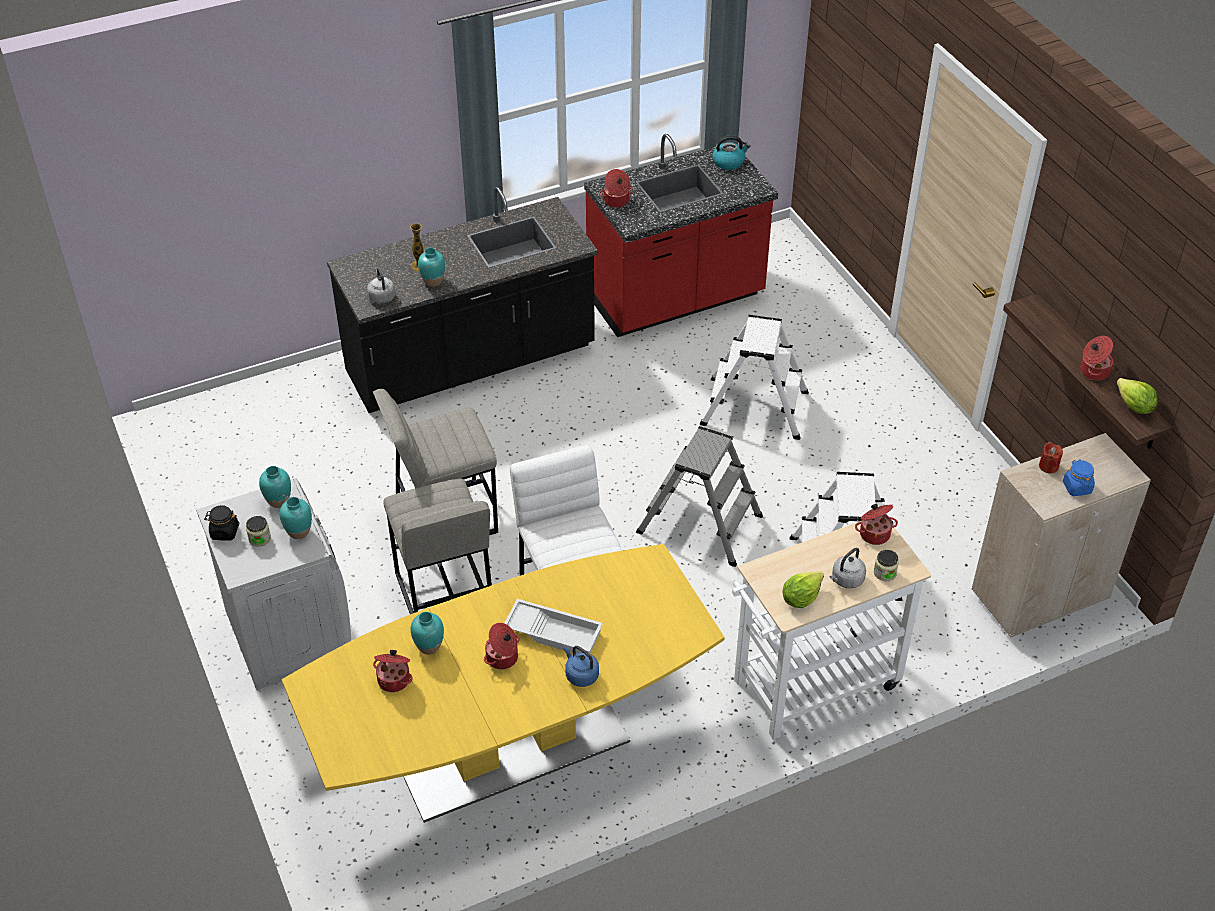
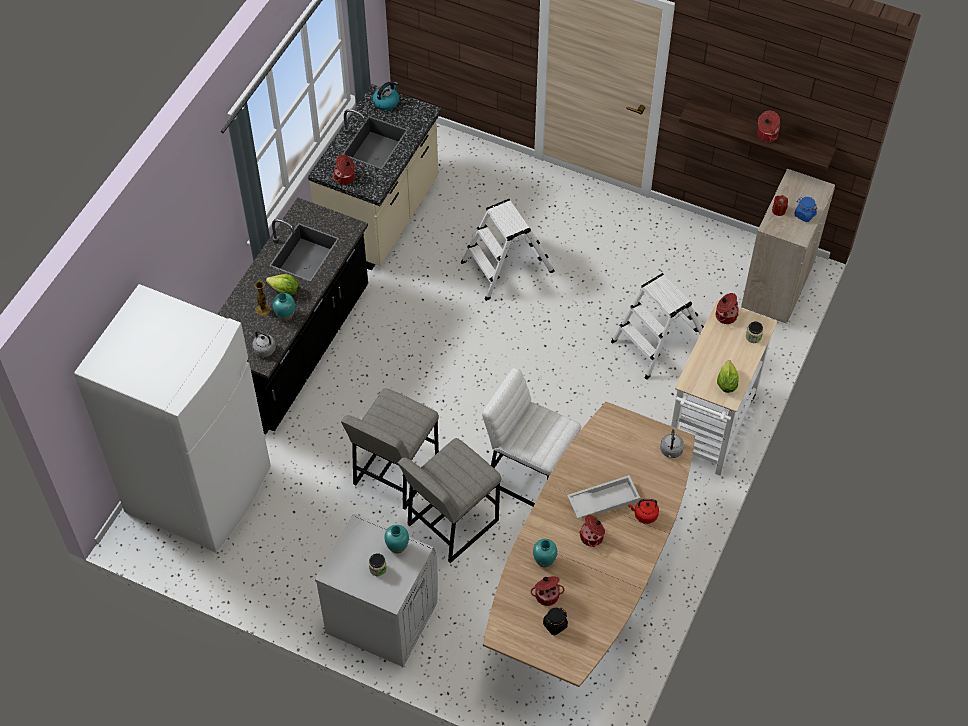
camera: 40 degrees left, 10 degrees up
black jar [204,505,240,541] -> black jar moved to [543,608,568,635]
turquoise vase [259,466,291,508] -> none
yellow dining table [282,544,725,823] -> brown dining table [483,401,695,687]
grey chair [383,478,492,614] -> grey chair turned 105 degrees clockwise [397,438,501,563]
blue kettle [563,646,599,687] -> red kettle [628,499,659,524]
red counter [584,134,778,337] -> beige counter [308,84,441,271]
grey step ladder [636,426,763,567] -> none
grey kettle [830,548,866,588] -> grey kettle moved to [660,429,684,458]
lettuce [1117,378,1158,414] -> lettuce moved to [266,274,299,295]
none -> white fridge [74,284,271,553]

